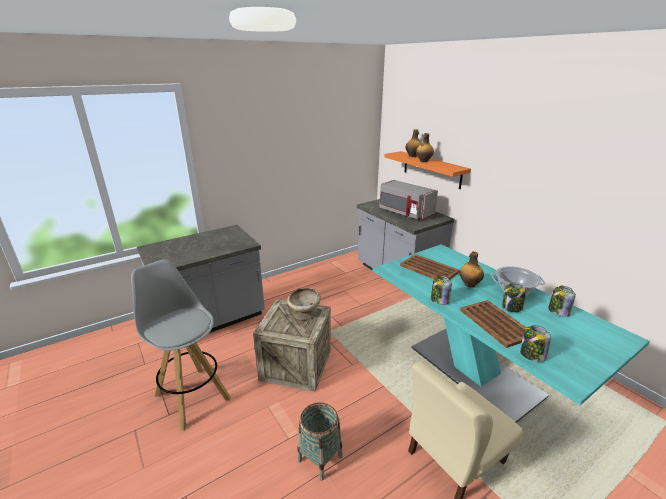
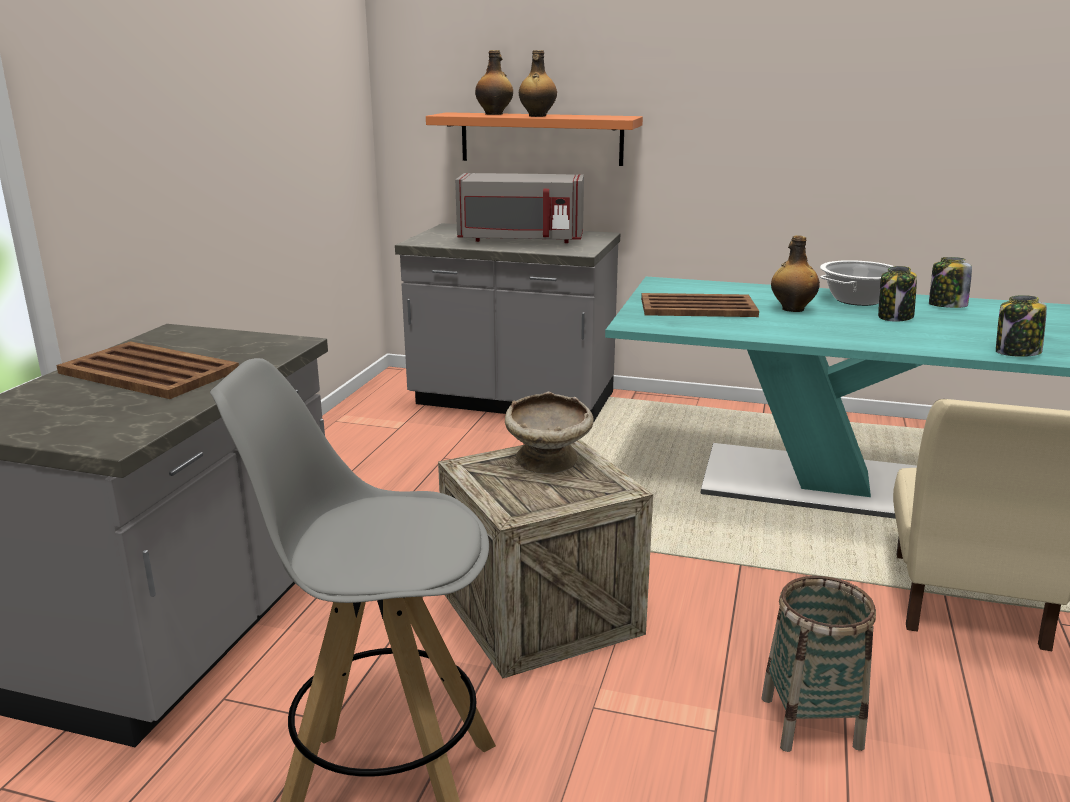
camera: 40 degrees left, 5 degrees down
jar [431,276,452,305] -> none
brown tray [460,300,526,348] -> brown tray moved to [56,341,239,399]

